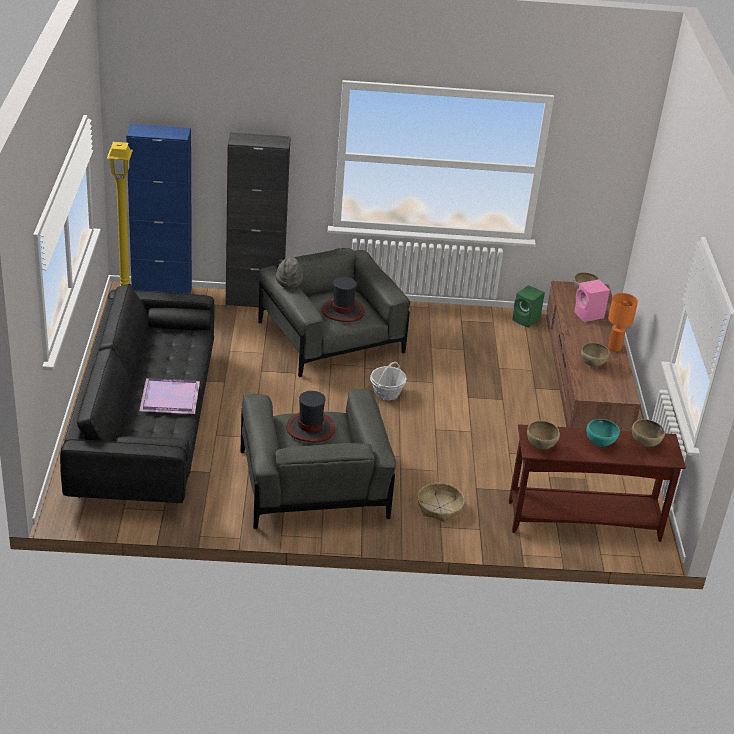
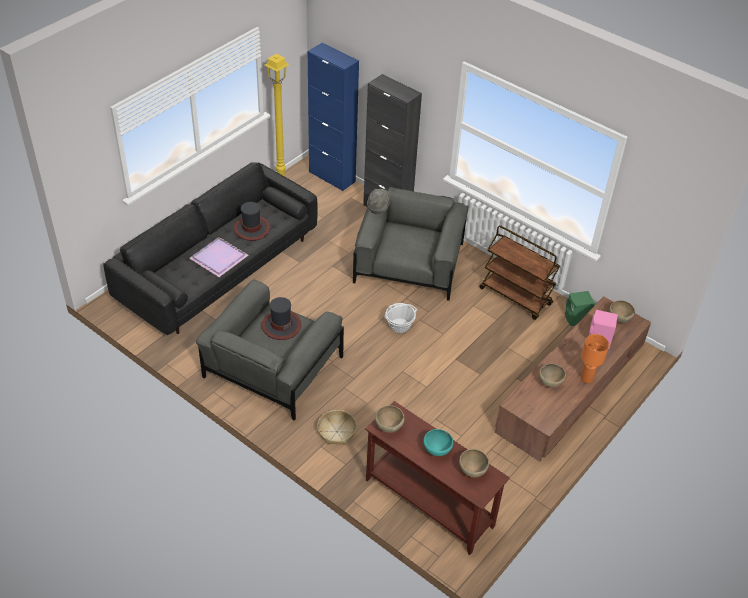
camera: 40 degrees right, 10 degrees up
hat [321,277,365,322] -> hat moved to [234,202,270,241]
none -> brown cart [479,225,560,320]

